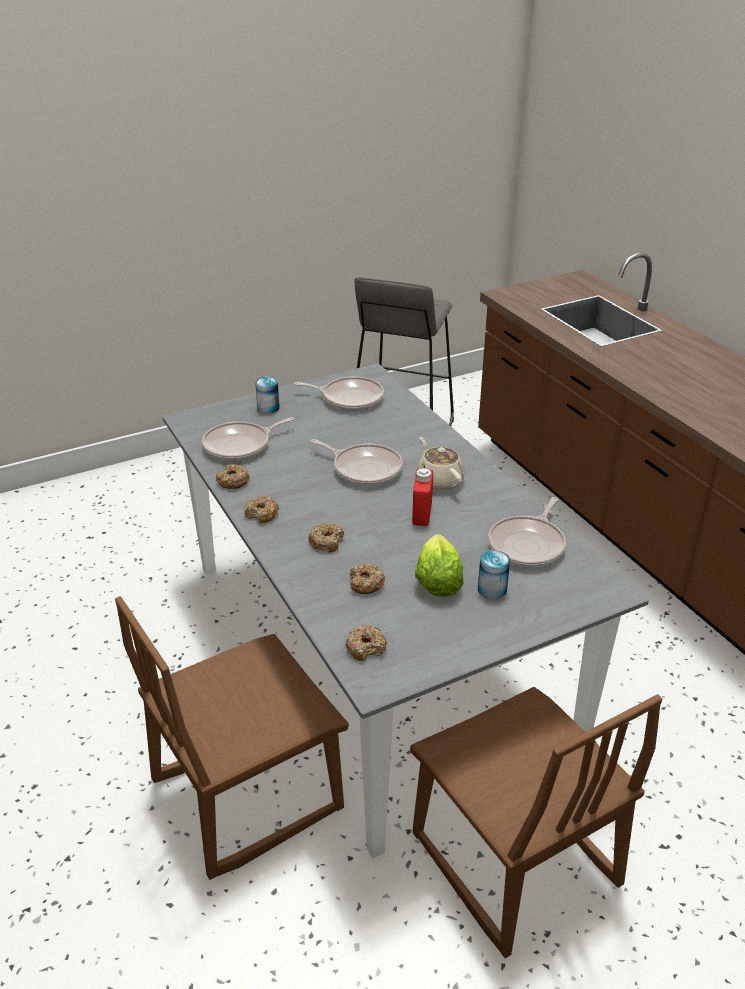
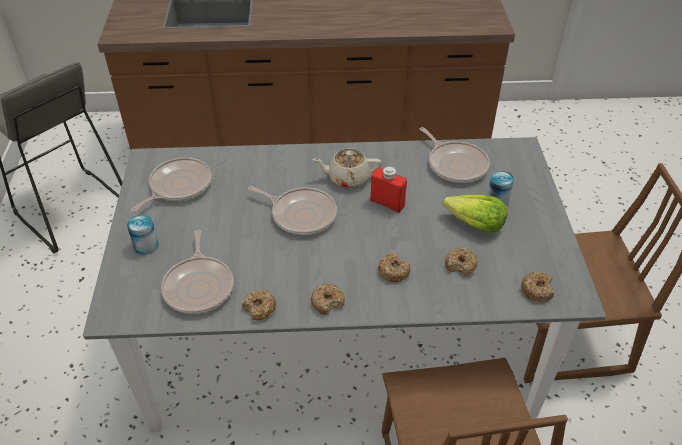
camera: 65 degrees left, 10 degrees up
frying pan [311,439,403,486] -> frying pan turned 60 degrees clockwise [248,186,337,235]

